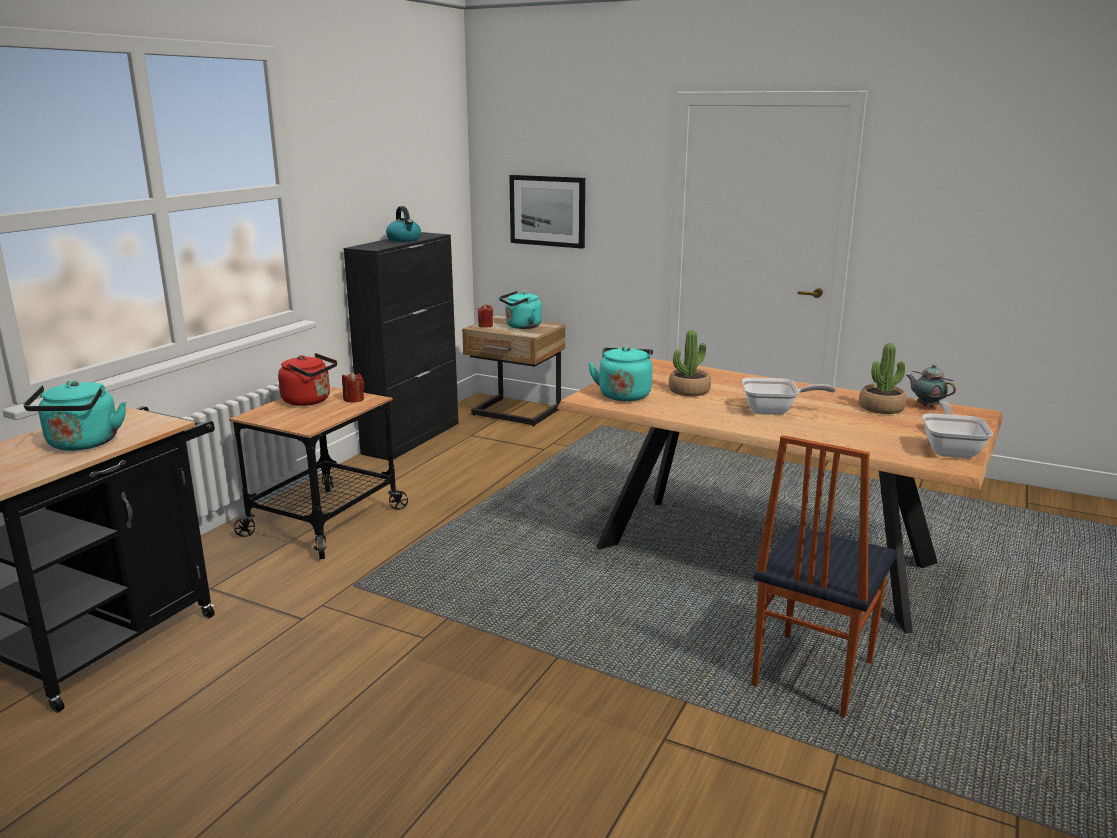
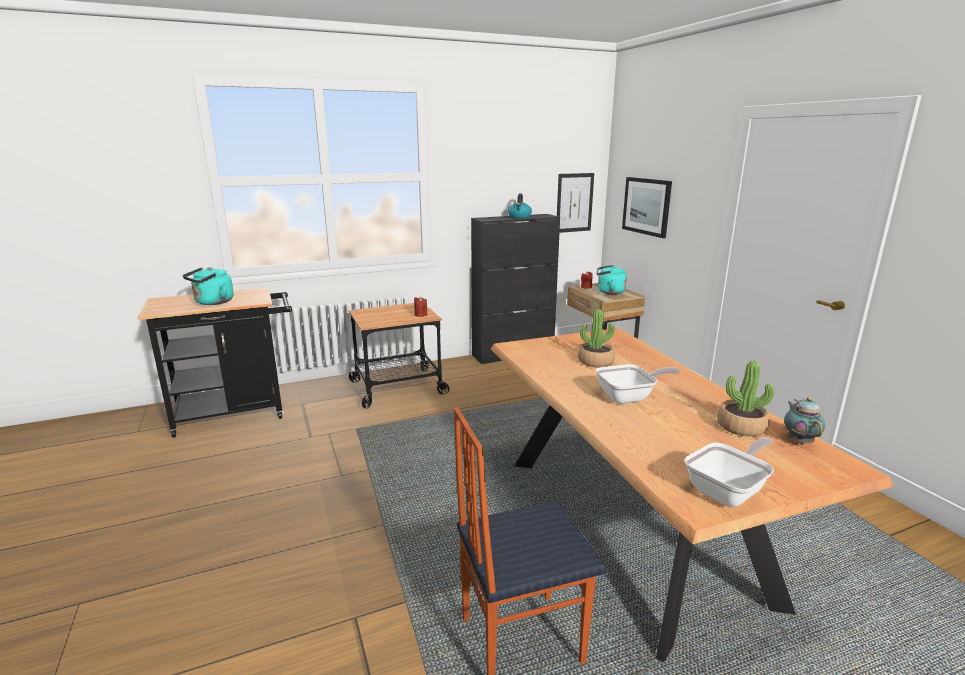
camera: 40 degrees right, 0 degrees up
red kettle [278,353,337,406] -> none
turquoise kettle [588,346,653,401] -> none
frying pan [742,378,836,415] -> frying pan turned 60 degrees counterclockwise [596,364,680,404]
none -> picture [557,173,594,233]

